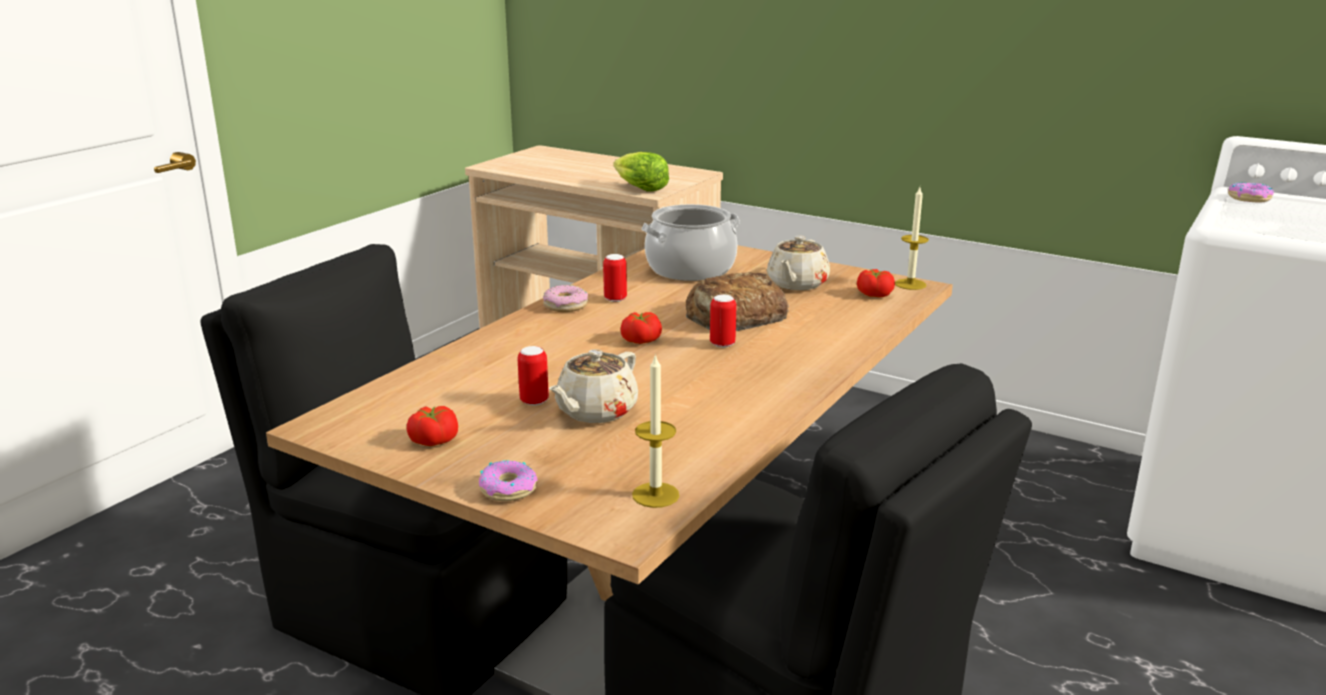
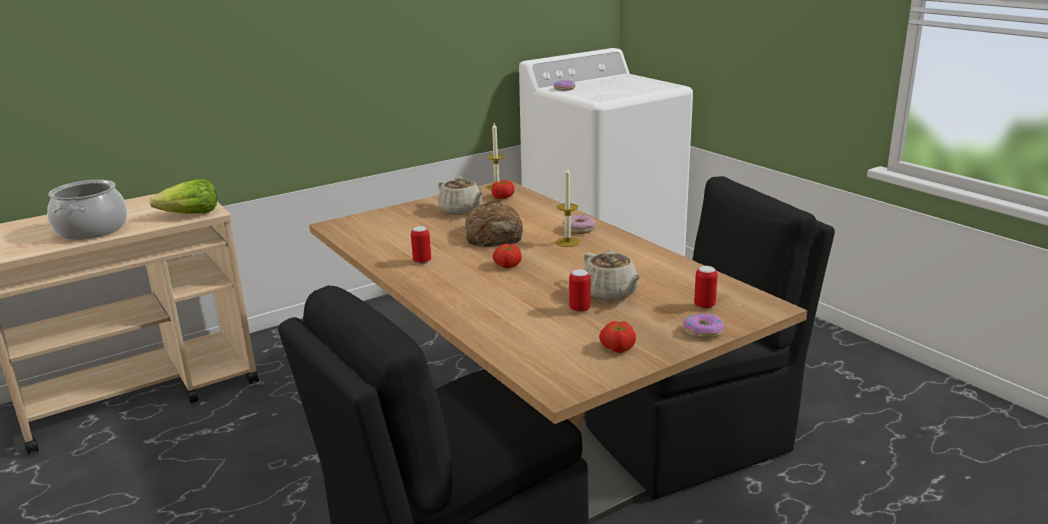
camera: 65 degrees left, 0 degrees up
donut [543,285,589,312] -> donut moved to [563,215,596,234]
candle [632,353,679,508] -> candle moved to [556,167,580,247]
cooking pot [641,204,740,281] -> cooking pot moved to [47,180,127,240]
can [710,294,737,348] -> can moved to [694,266,718,309]

